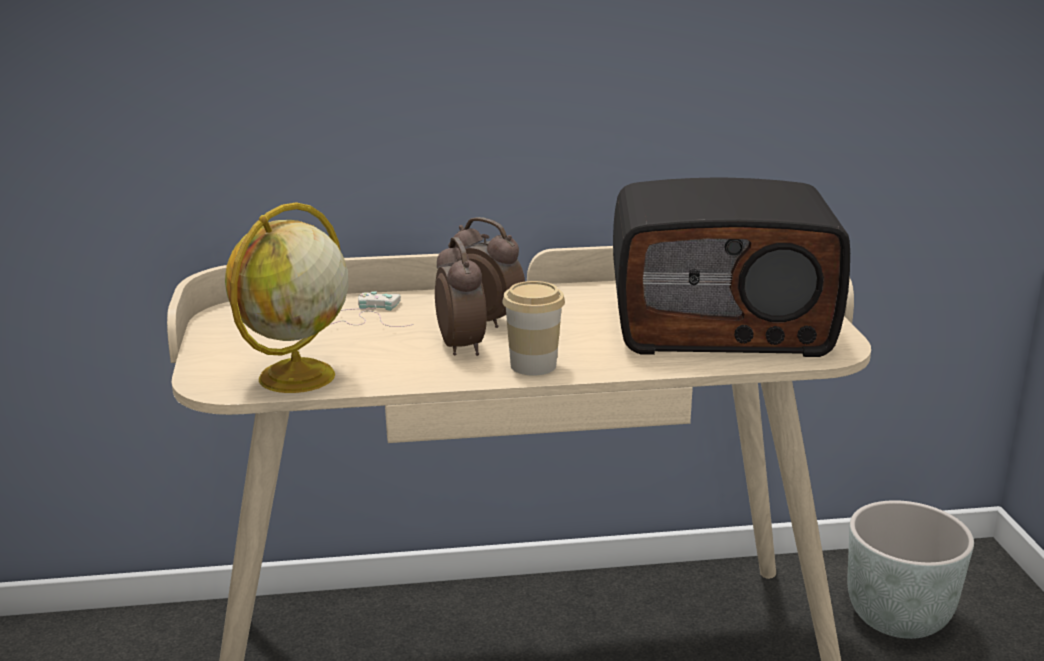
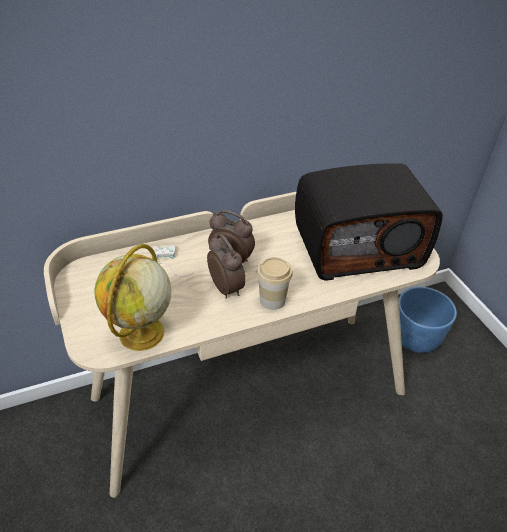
camera: 15 degrees left, 20 degrees up
grey planter [847,500,974,639] -> blue planter [399,287,457,353]

